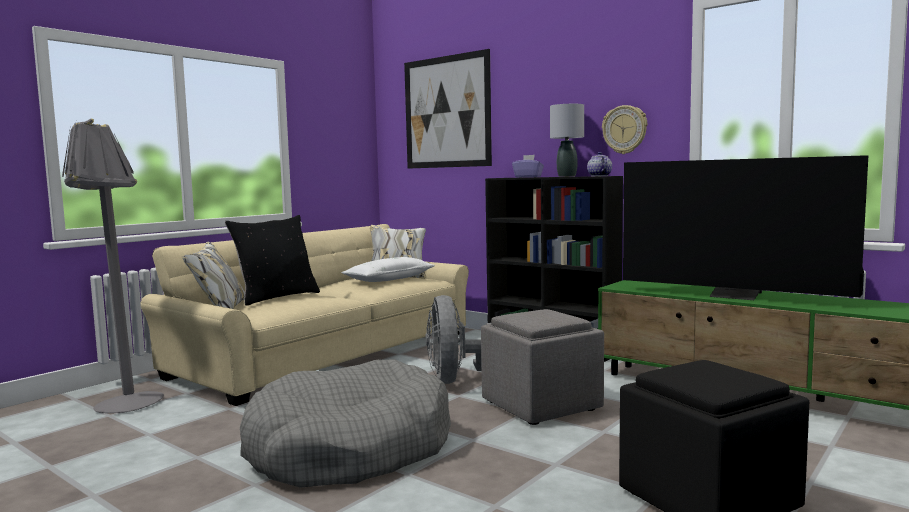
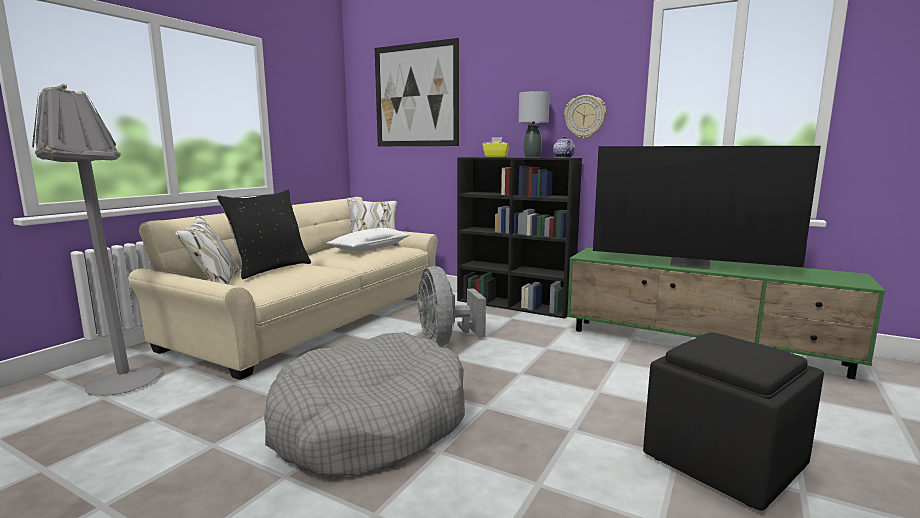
camera: 10 degrees left, 5 degrees up
grey ottoman [481,309,604,425] -> none
purple tissue box [512,155,544,177] -> yellow tissue box [483,137,510,157]

